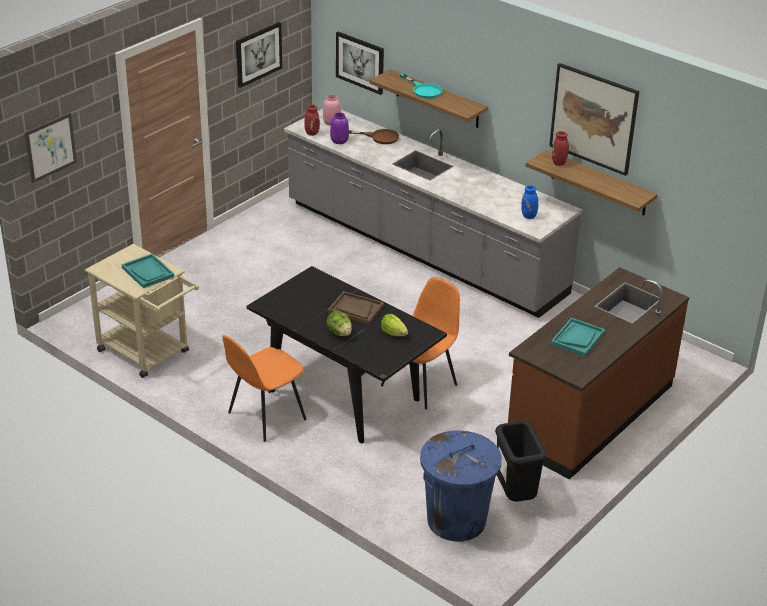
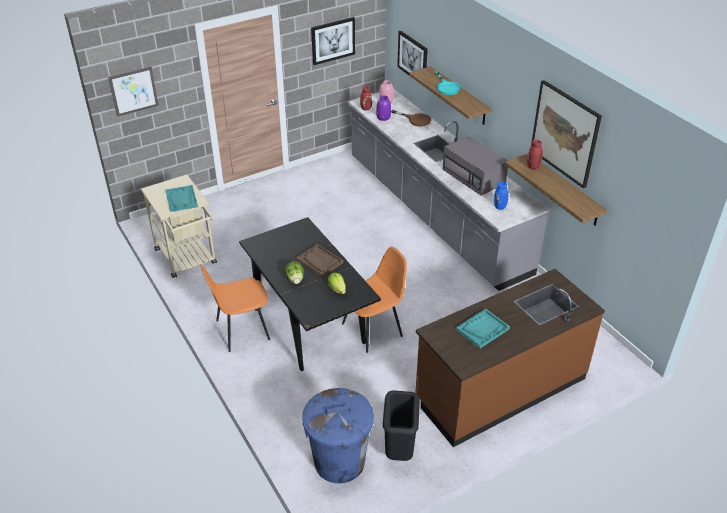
camera: 20 degrees right, 5 degrees up
none -> grey microwave [443,136,508,196]

